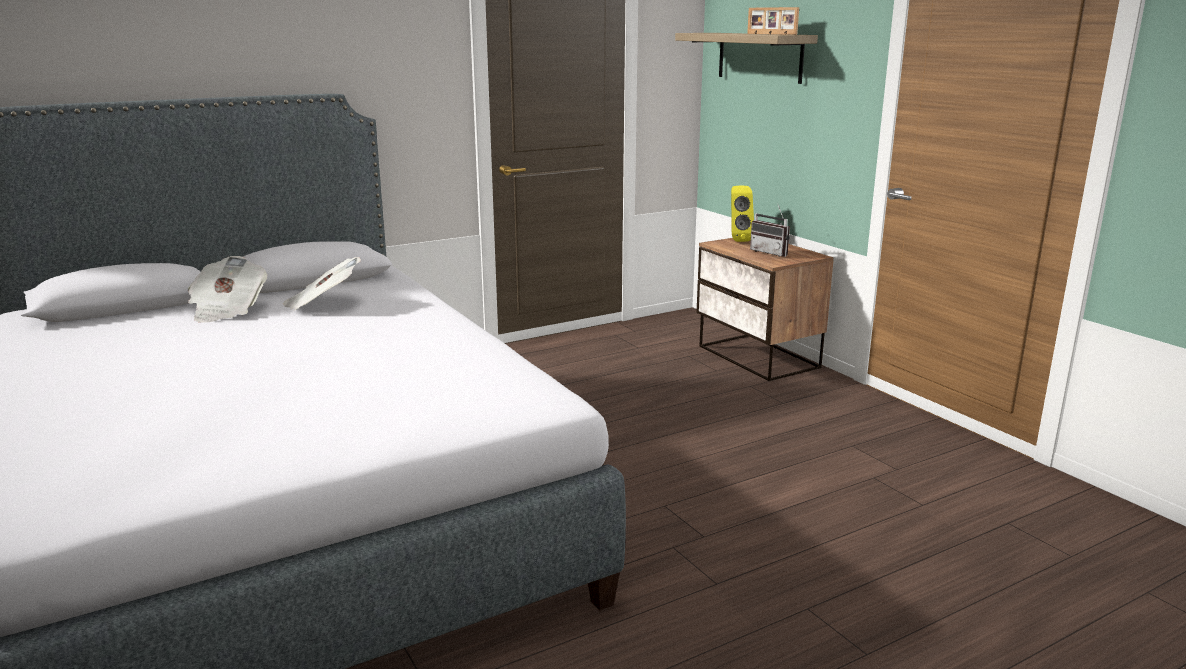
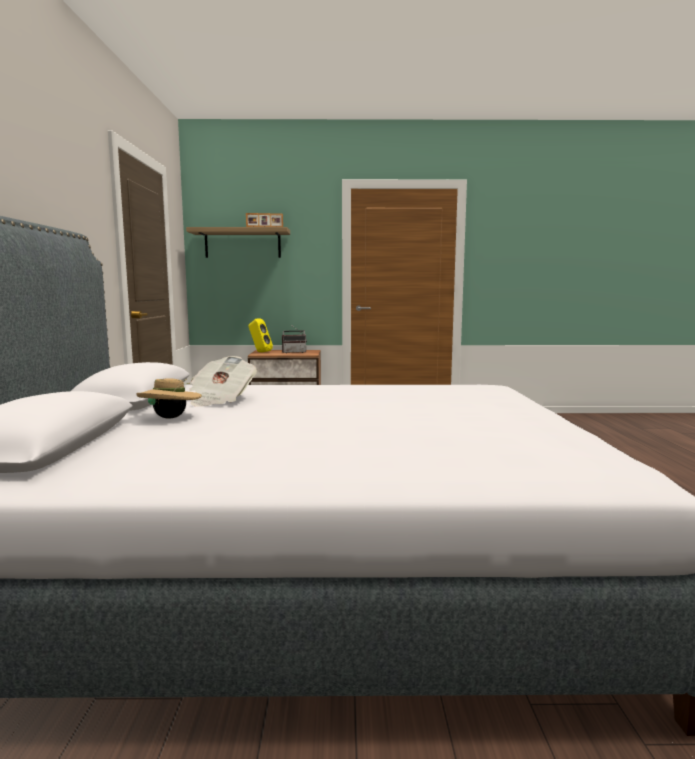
camera: 60 degrees left, 10 degrees down
newspaper [188,256,267,323] -> beige hat [136,378,202,419]

